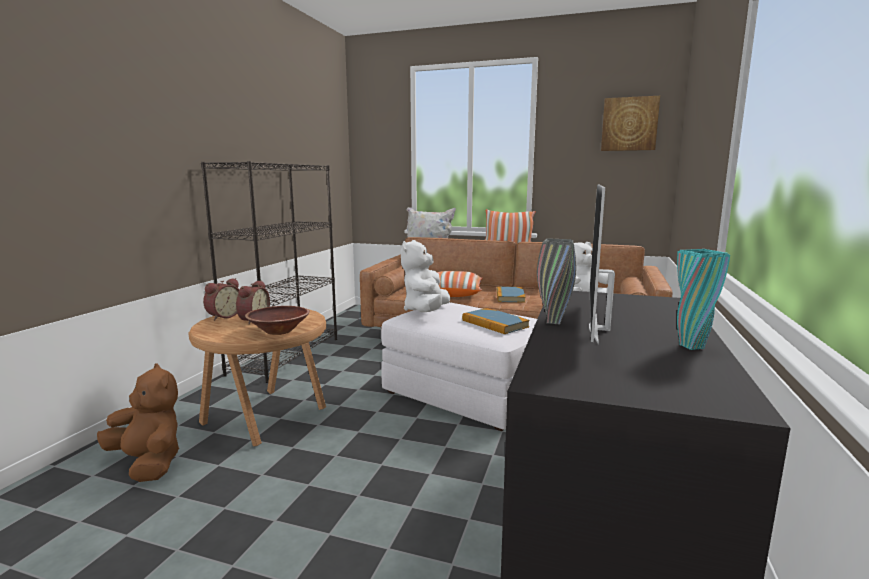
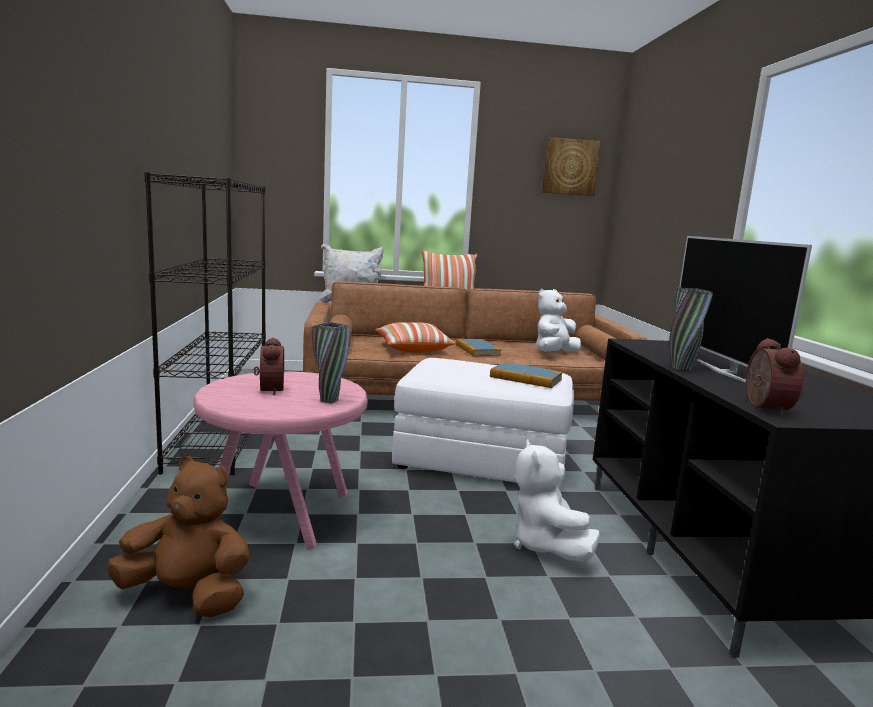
camera: 25 degrees left, 0 degrees up
brown side table [188,309,326,447] -> pink side table [193,371,368,550]
alarm clock [203,278,239,320] -> alarm clock moved to [746,338,803,416]
brown bowl [245,306,310,335] -> grey vase [312,322,350,404]
white plush toy [400,240,450,312] -> white plush toy moved to [514,439,600,562]
turquoise vase [677,249,730,350] -> none

